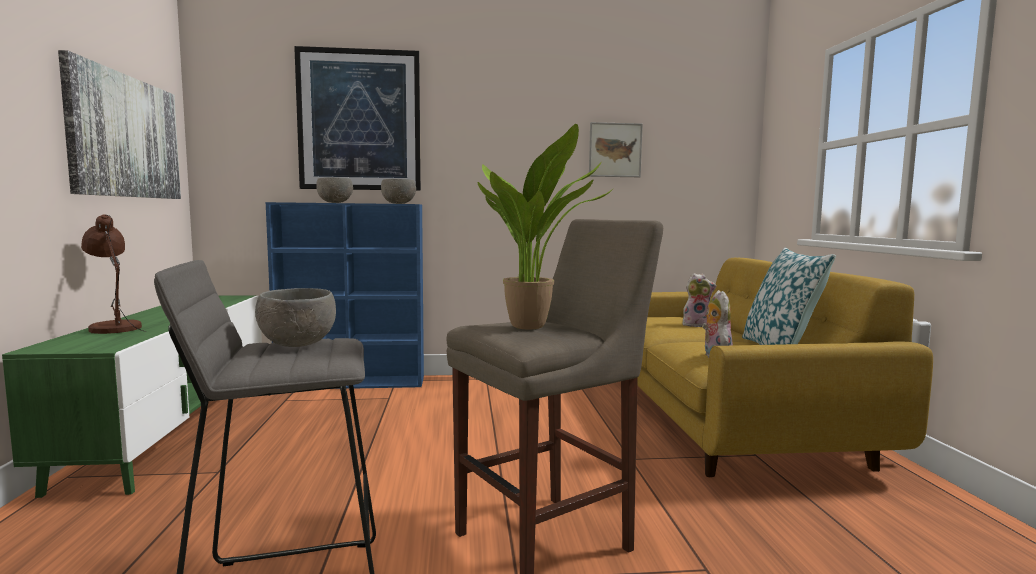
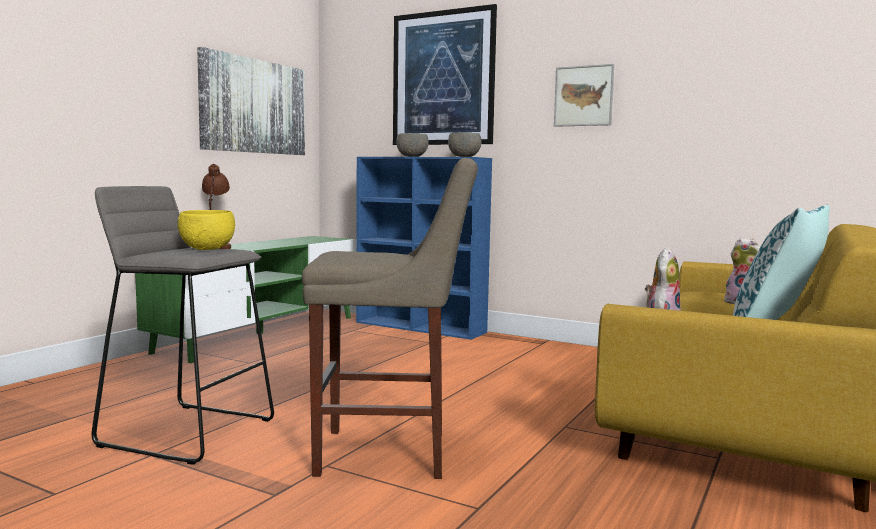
camera: 35 degrees right, 0 degrees up
grey bowl [255,288,336,347] -> yellow bowl [178,210,235,250]
potted plant [478,124,615,330] -> none
picture [589,122,643,177] -> picture moved to [554,64,614,127]

